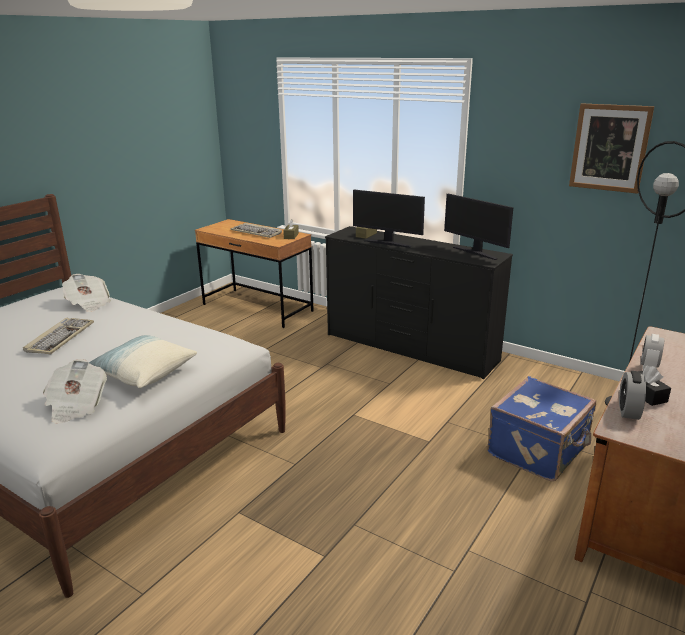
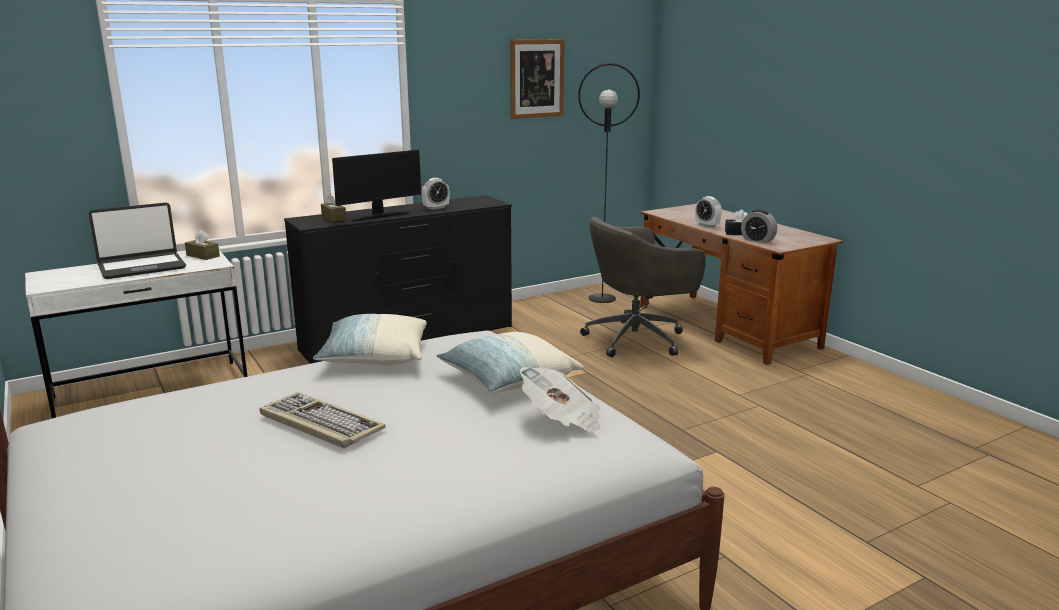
camera: 65 degrees left, 5 degrees down
newspaper [62,274,111,312] -> none
brown desk [195,219,314,328] -> white desk [25,250,248,418]
keyboard [230,223,282,238] -> laptop [89,203,186,279]
monitor [444,193,513,260] -> none
blue suitcase [487,376,596,481] -> grey office chair [580,217,706,357]
none -> pillow [313,314,427,366]
none -> alarm clock [422,178,450,210]

